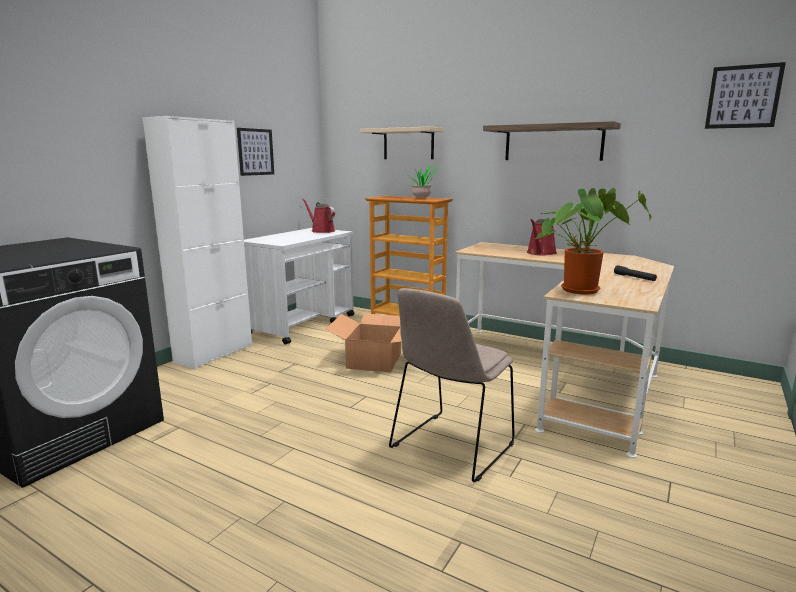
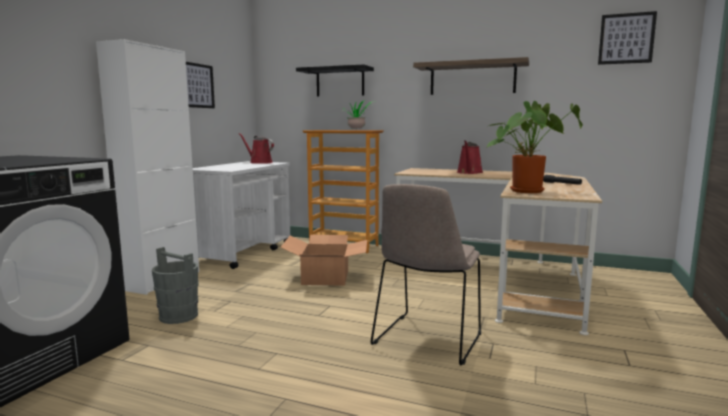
camera: 10 degrees left, 5 degrees down
beige shelf [360,126,444,159] -> black shelf [296,64,374,97]
none -> grey bucket [152,247,199,324]

